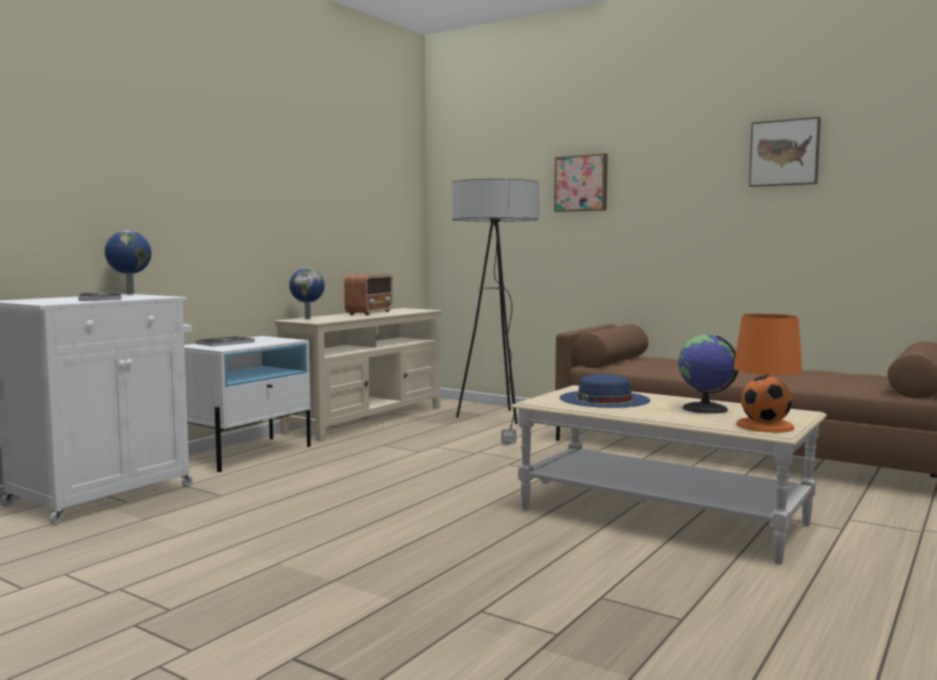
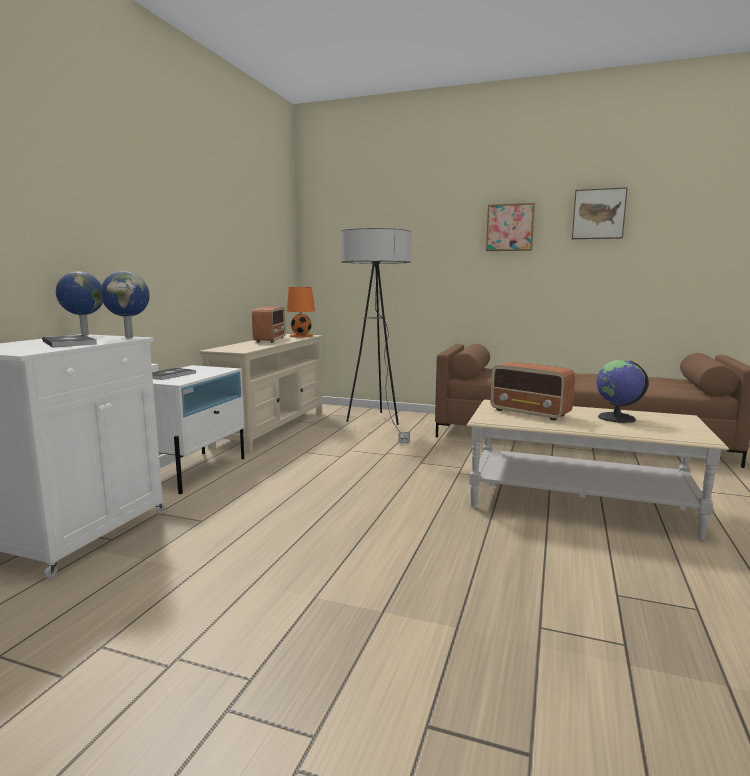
camera: 15 degrees left, 5 degrees up
globe [289,268,325,319] -> globe moved to [100,271,150,338]
picture [554,153,608,212] -> picture moved to [486,203,535,251]
blue hat [560,374,650,408] -> radio [490,362,575,421]
orange table lamp [734,314,802,433] -> orange table lamp moved to [287,287,315,337]

